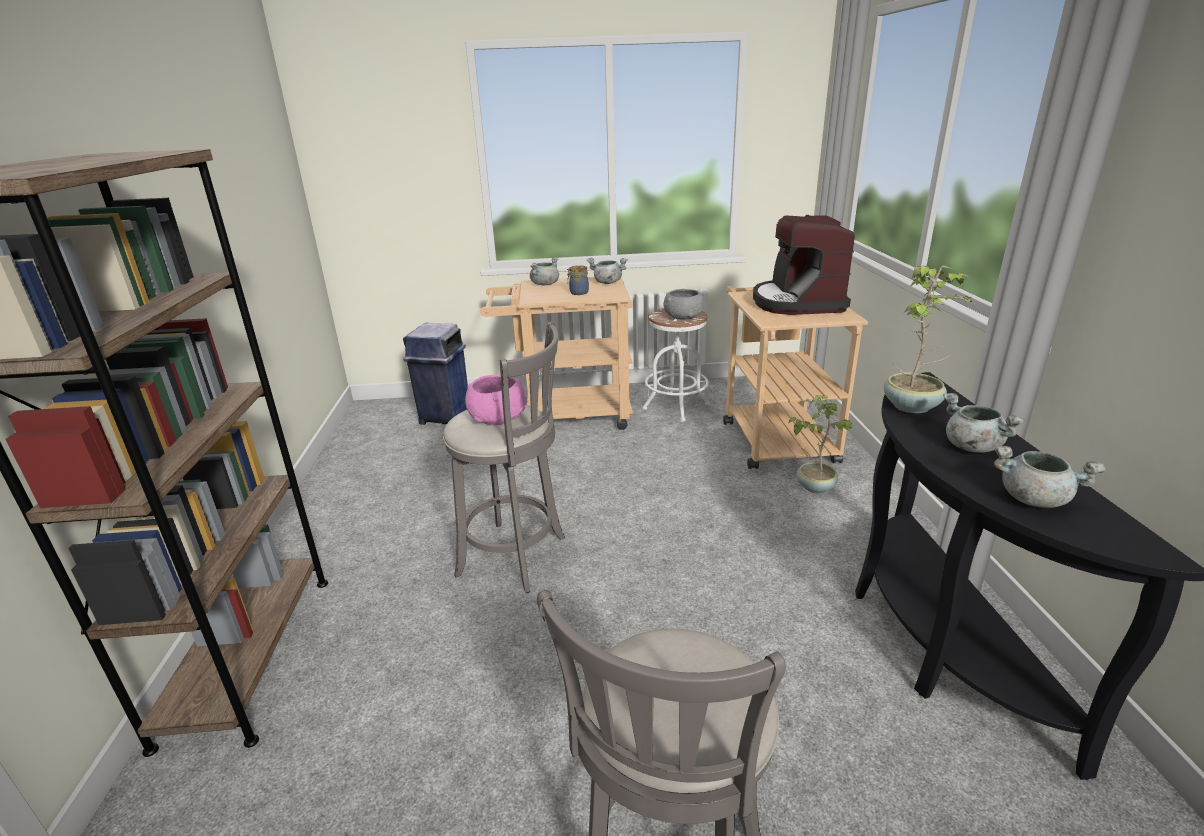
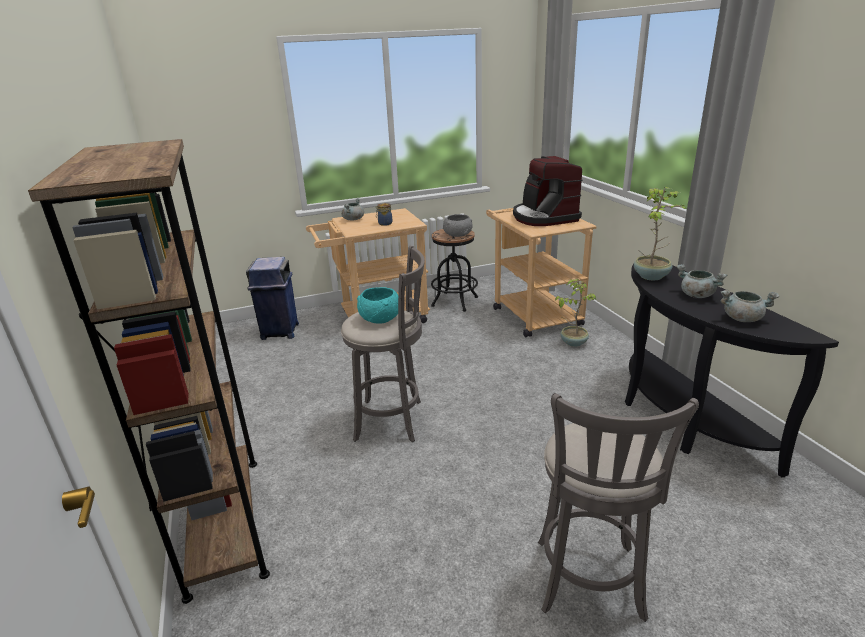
camera: 15 degrees left, 0 degrees up
pink bowl [465,375,526,425] -> turquoise bowl [357,287,398,324]
grey cooking pot [587,258,628,284] -> none
white stool [642,308,710,422] -> black stool [431,229,478,312]

